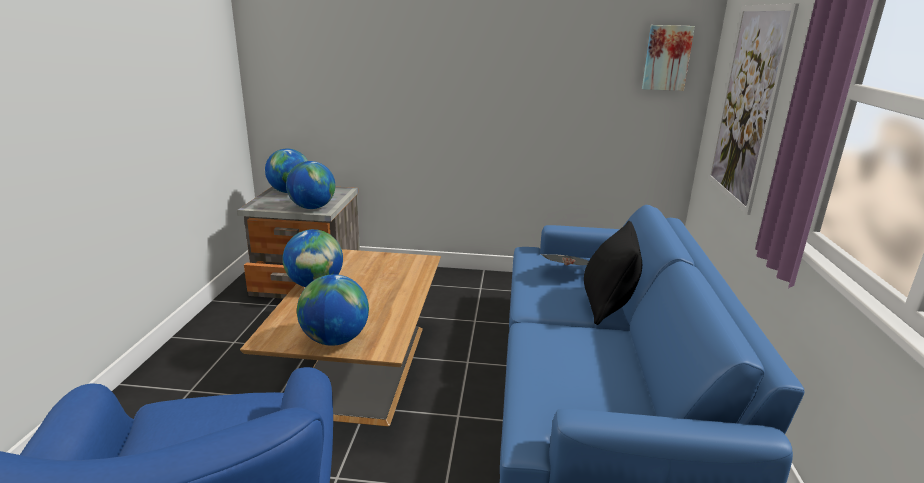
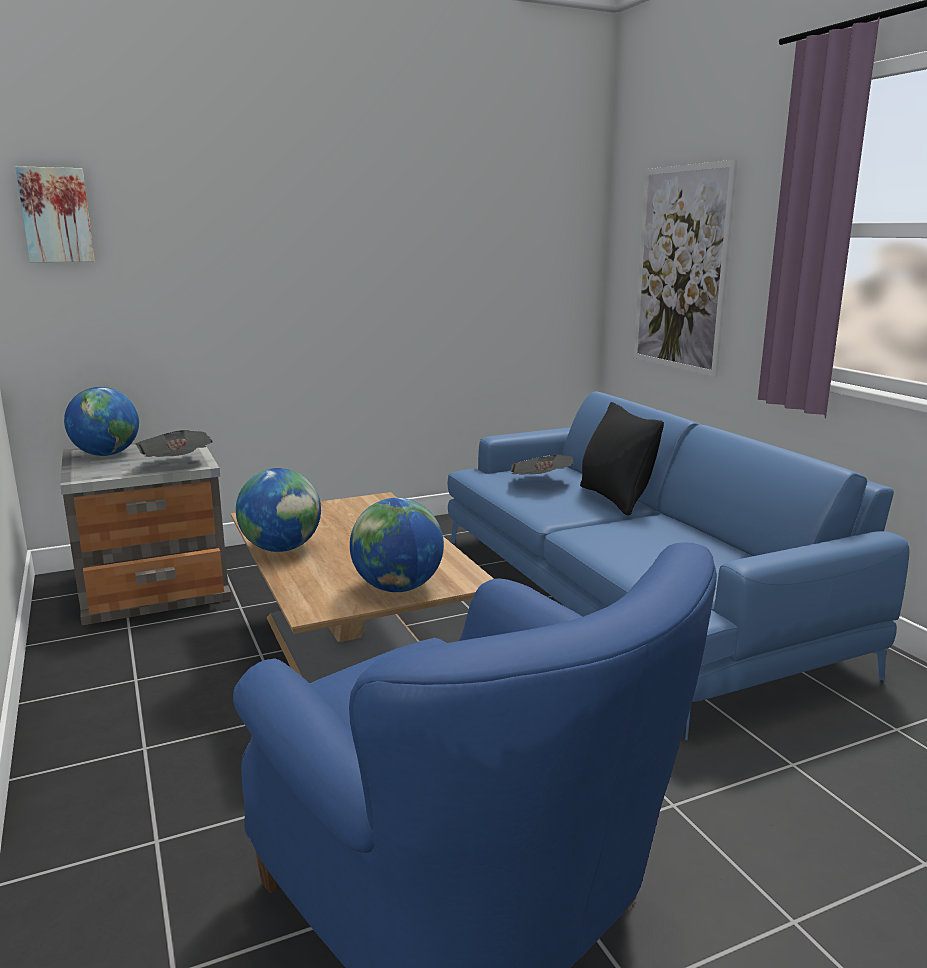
camera: 30 degrees left, 5 degrees down
globe [286,161,335,209] -> newspaper [135,430,213,457]
picture [642,25,695,91] -> picture moved to [16,166,95,262]

